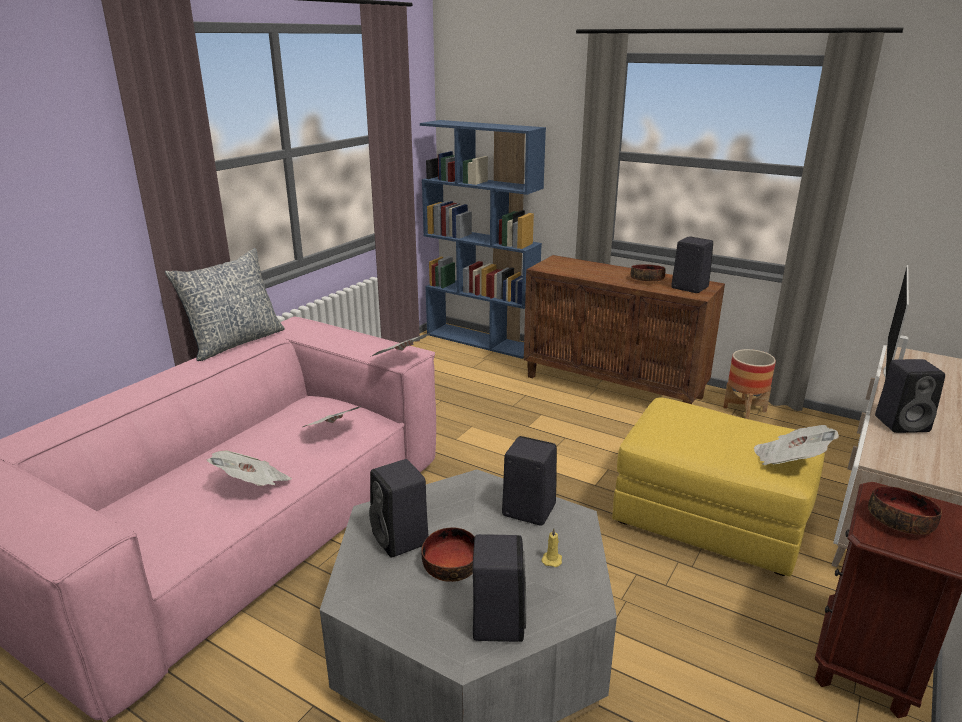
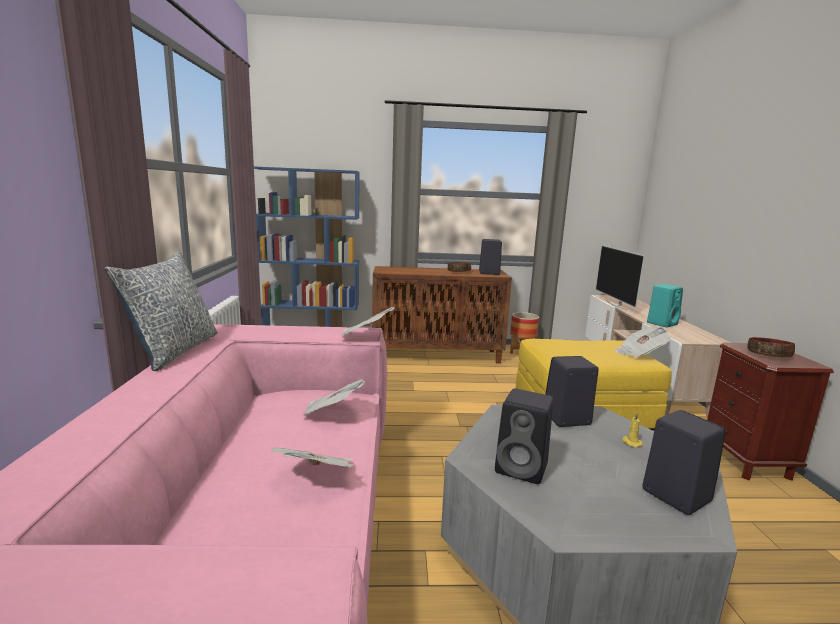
camera: 35 degrees left, 10 degrees down
bowl [421,527,475,582] -> none
black speaker [875,359,945,433] -> turquoise speaker [647,284,683,327]

